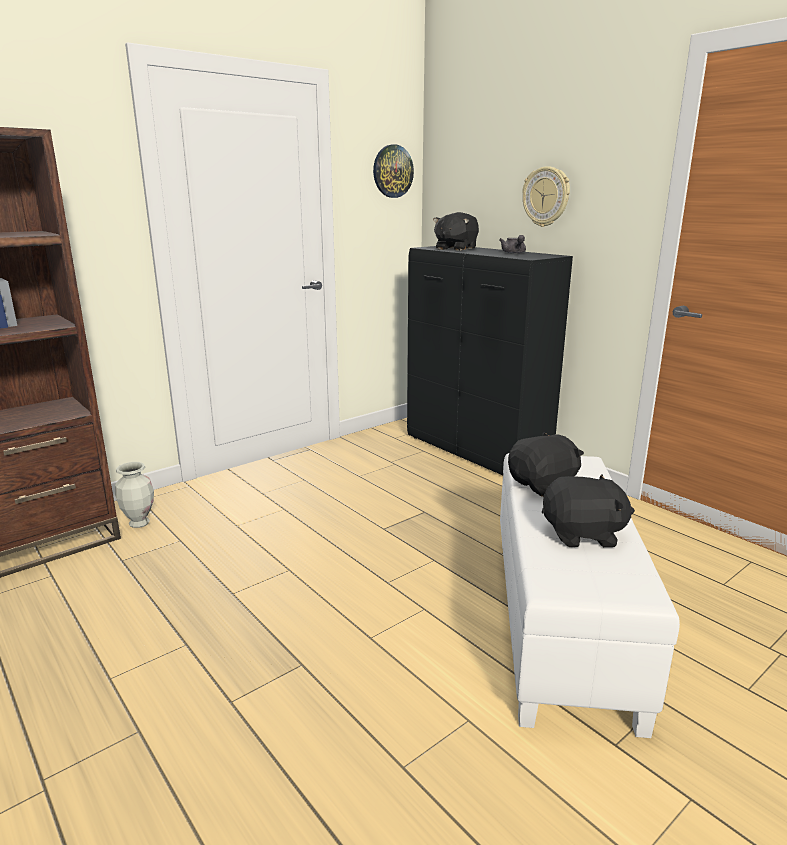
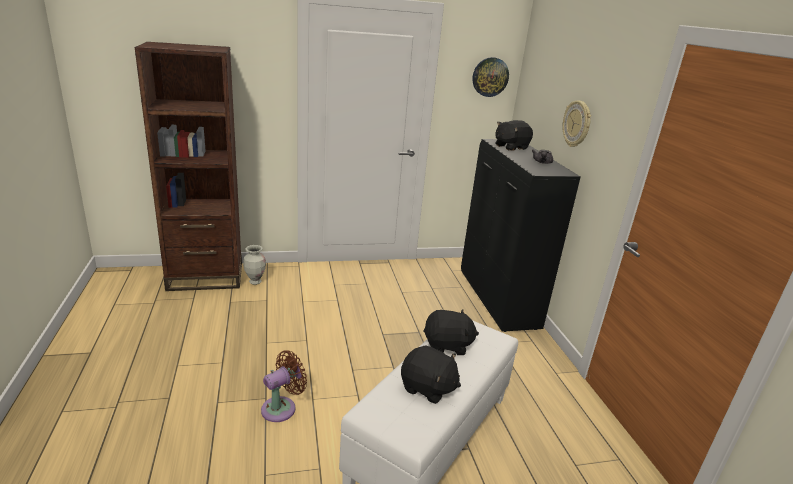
camera: 25 degrees right, 5 degrees up
none -> brown fan [261,350,307,422]

